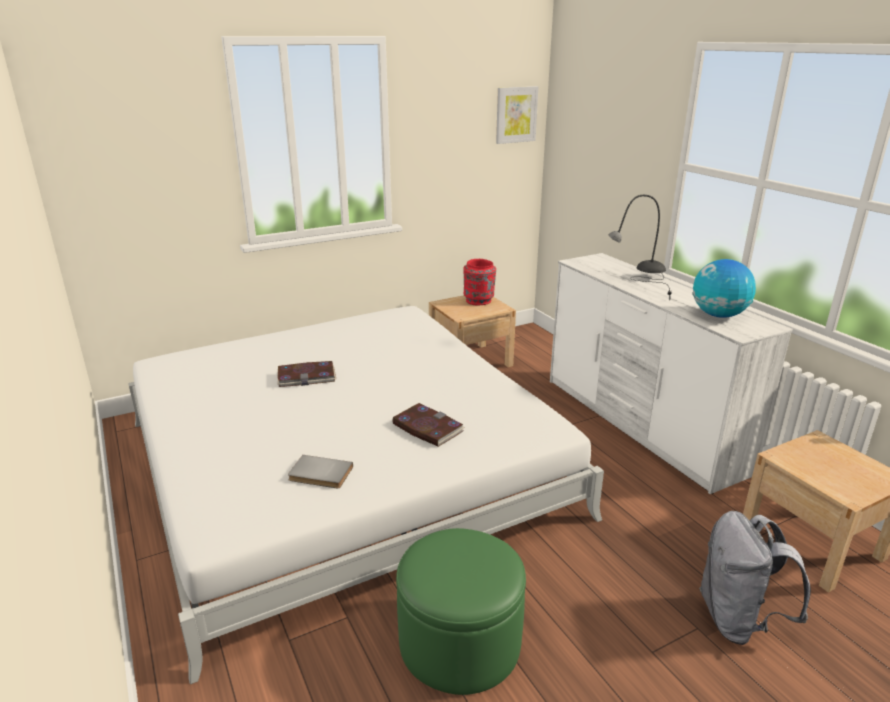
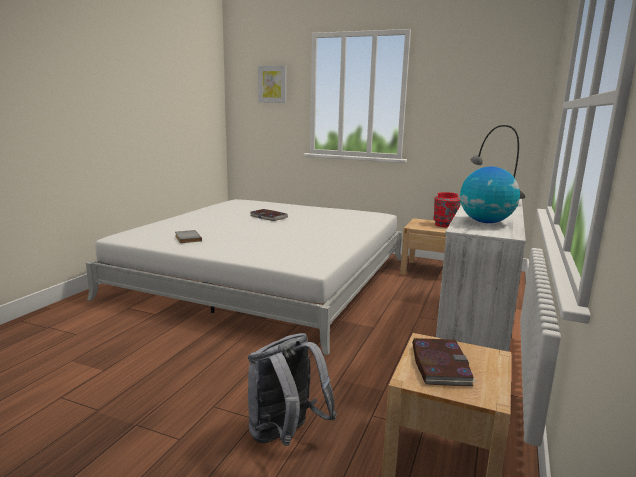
camera: 50 degrees right, 10 degrees down
book [393,403,465,447] -> book moved to [412,338,476,386]
green ottoman [396,528,526,695] -> none
picture [496,86,538,144] -> picture moved to [258,65,287,103]

